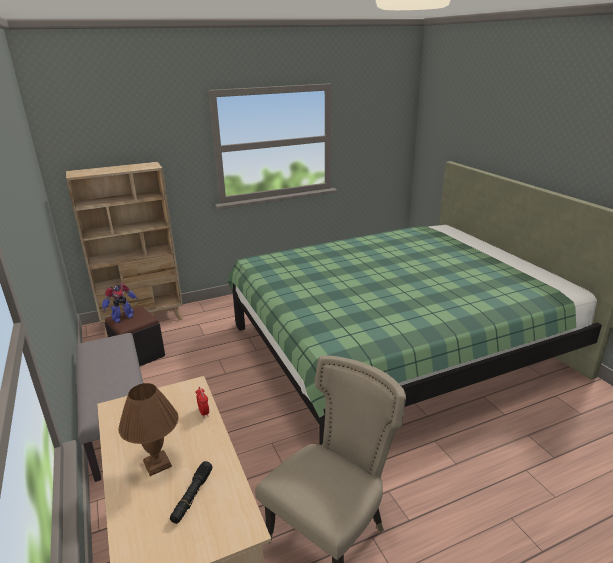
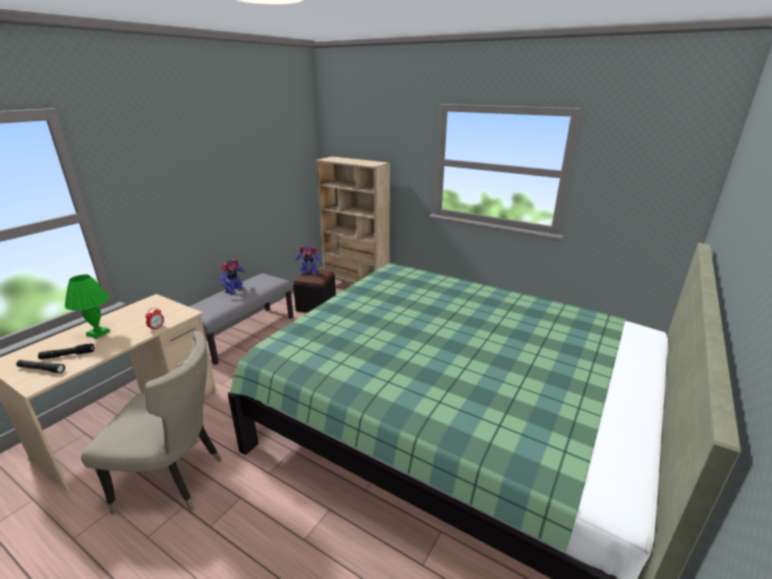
camera: 55 degrees right, 0 degrees up
brown table lamp [118,383,179,476] -> green table lamp [65,274,110,339]
none -> black flashlight [16,360,65,373]
none -> toy robot [220,259,245,294]

